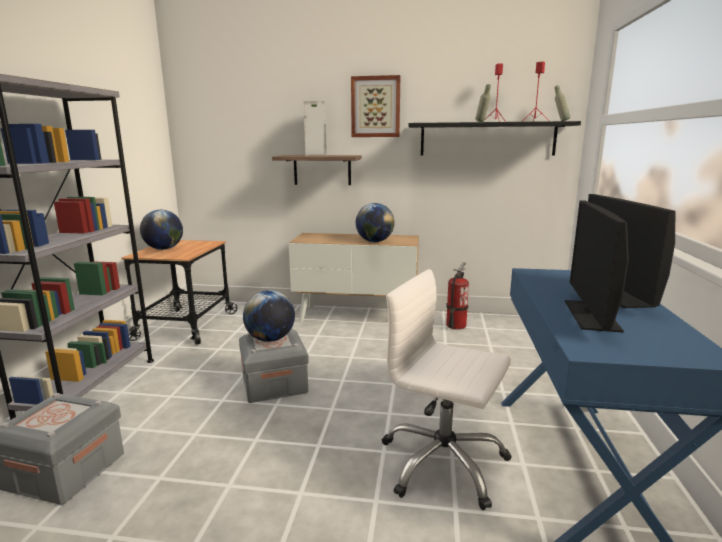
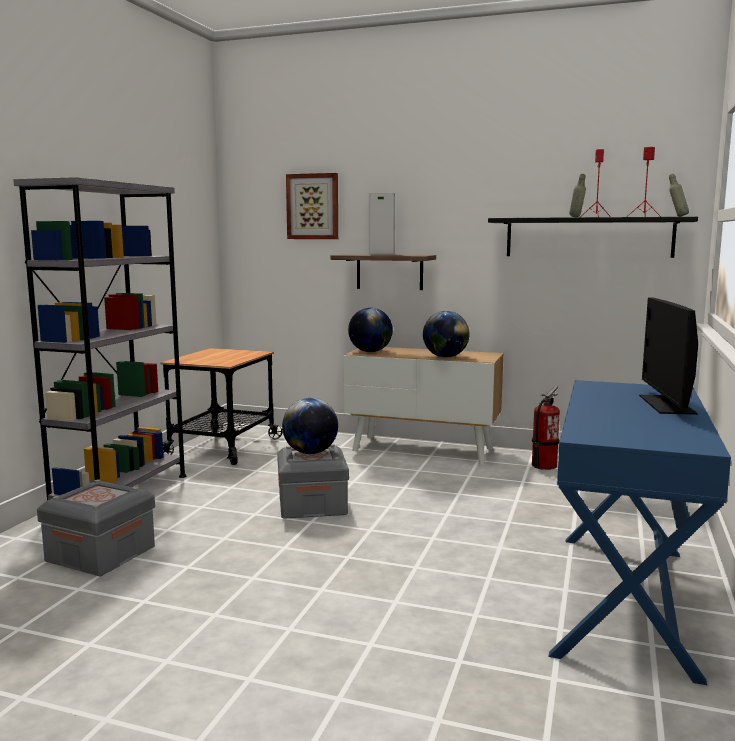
camera: 10 degrees right, 5 degrees down
globe [140,210,183,250] -> globe moved to [348,308,393,352]
picture [351,75,400,137] -> picture moved to [286,173,338,239]
white office chair [382,269,512,510] -> none
monitor [565,200,629,333] -> none

